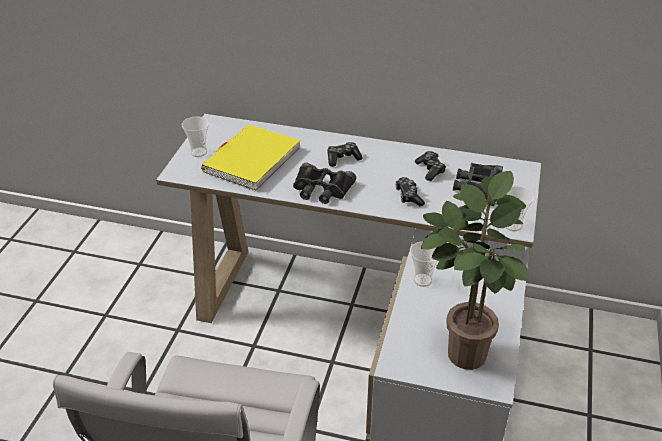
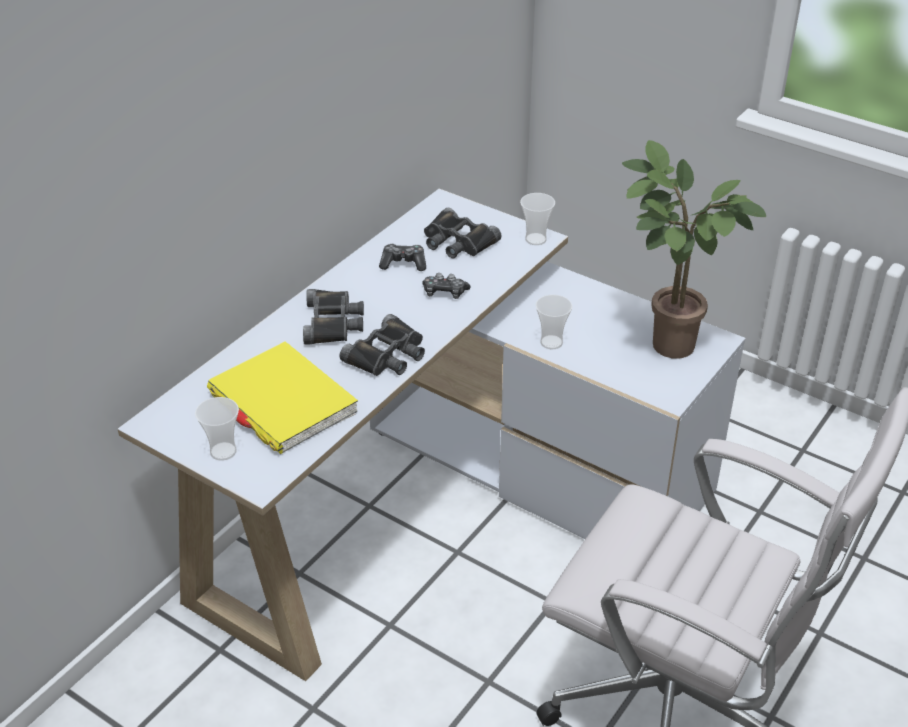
camera: 70 degrees left, 0 degrees up
game controller [328,142,363,167] -> black binoculars [303,289,364,344]

